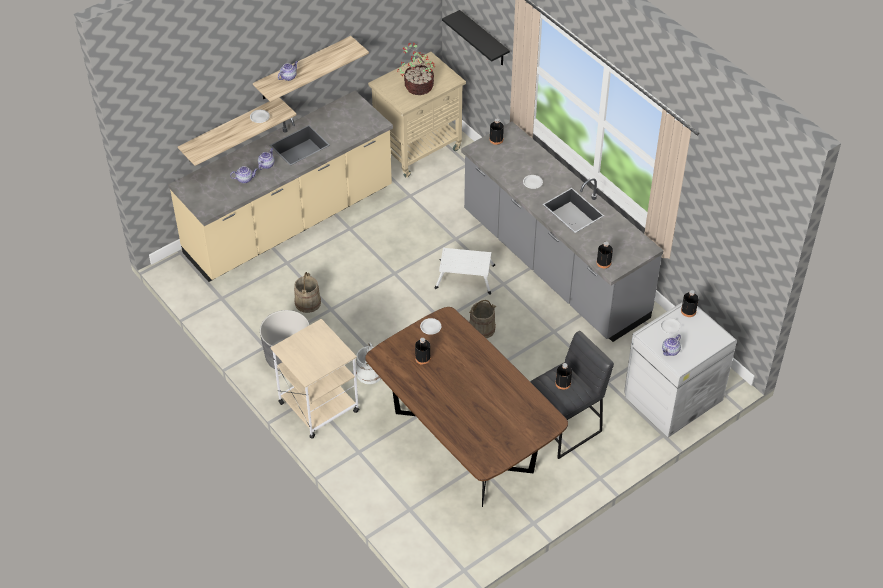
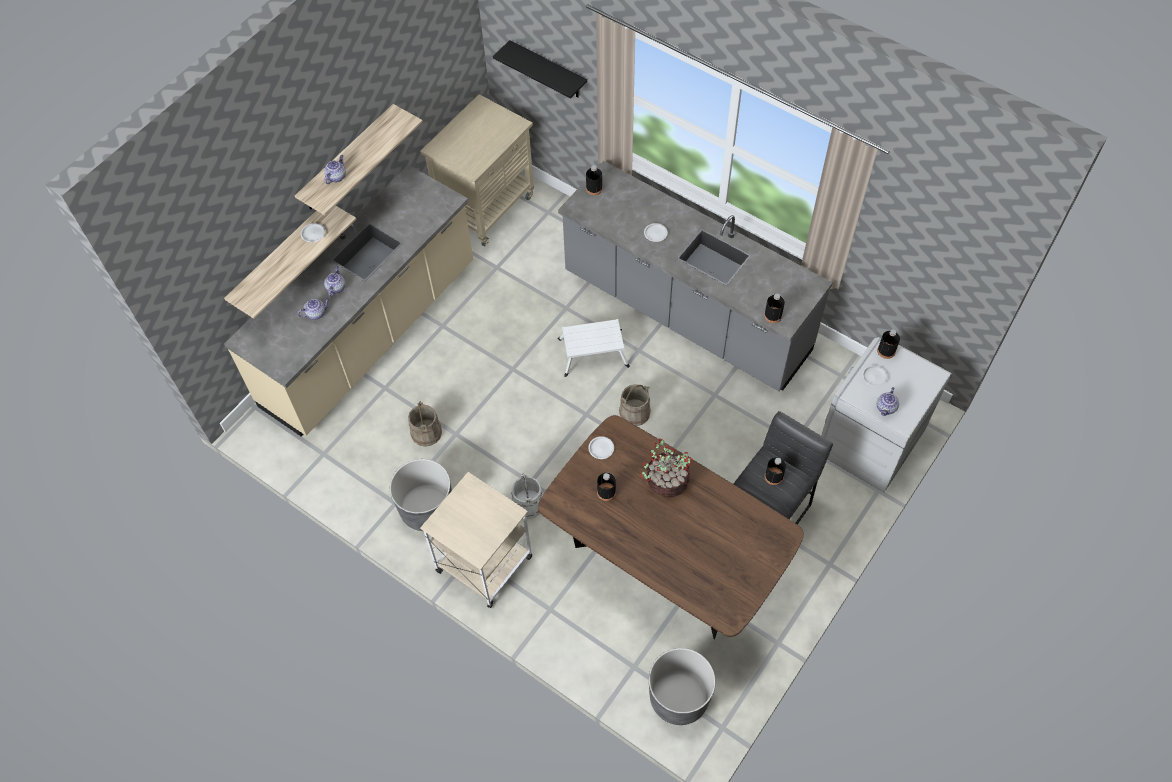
camera: 15 degrees left, 10 degrees up
potted plant [397,43,435,95] -> potted plant moved to [640,438,694,497]
none -> grey planter [649,648,715,725]

